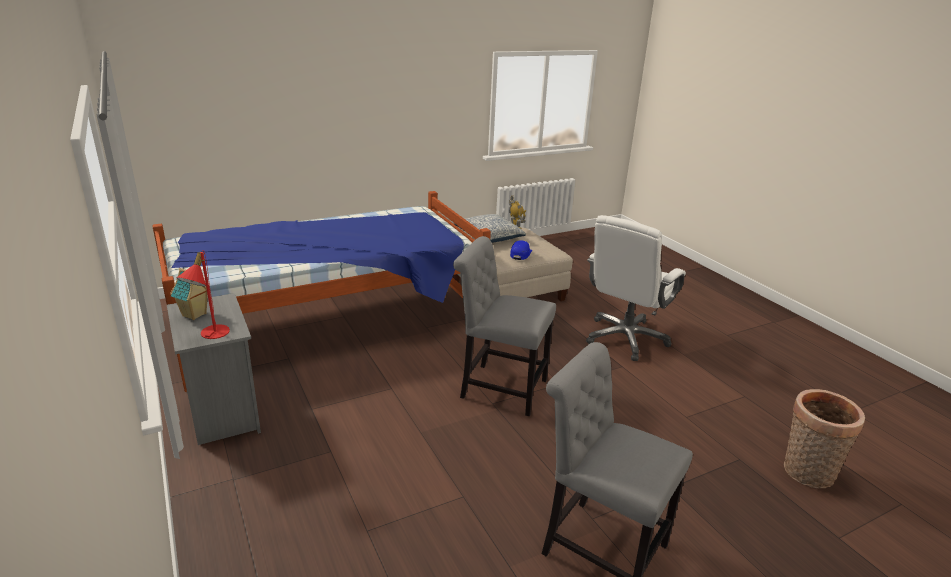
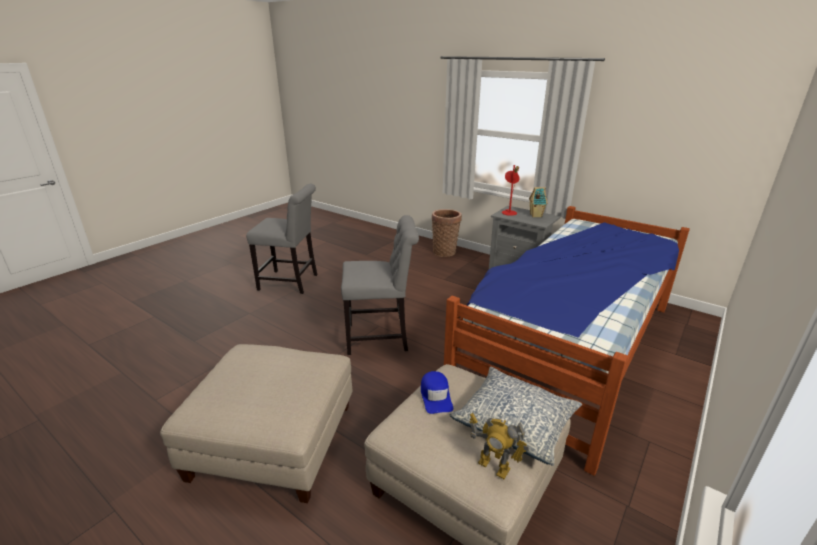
camera: 155 degrees right, 0 degrees up
white office chair [586,215,686,361] -> beige ottoman [160,344,353,503]
basket [784,389,865,488] -> basket moved to [432,209,462,257]

